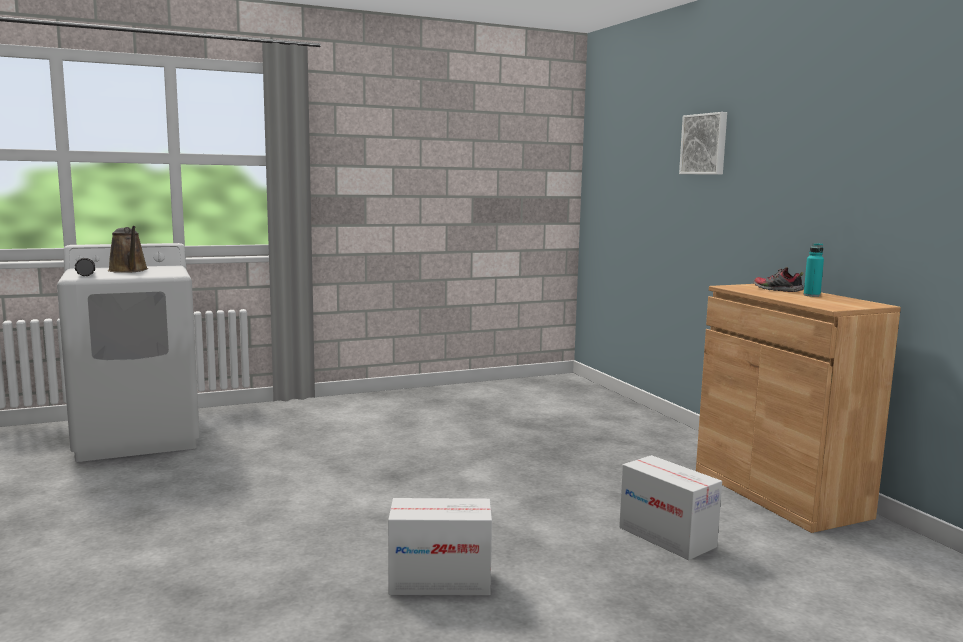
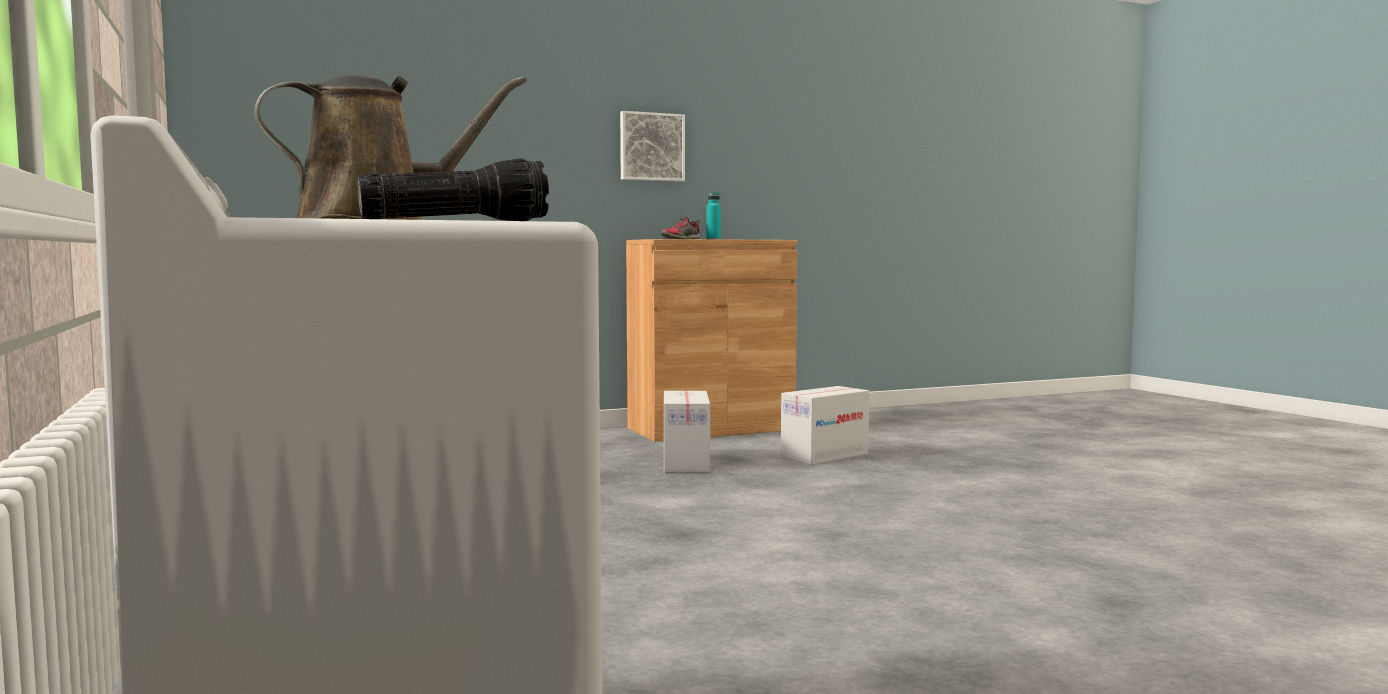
camera: 90 degrees left, 5 degrees down
cardboard box [388,498,492,595] -> cardboard box moved to [664,391,710,473]
picture [679,112,727,175] -> picture moved to [620,111,685,182]

